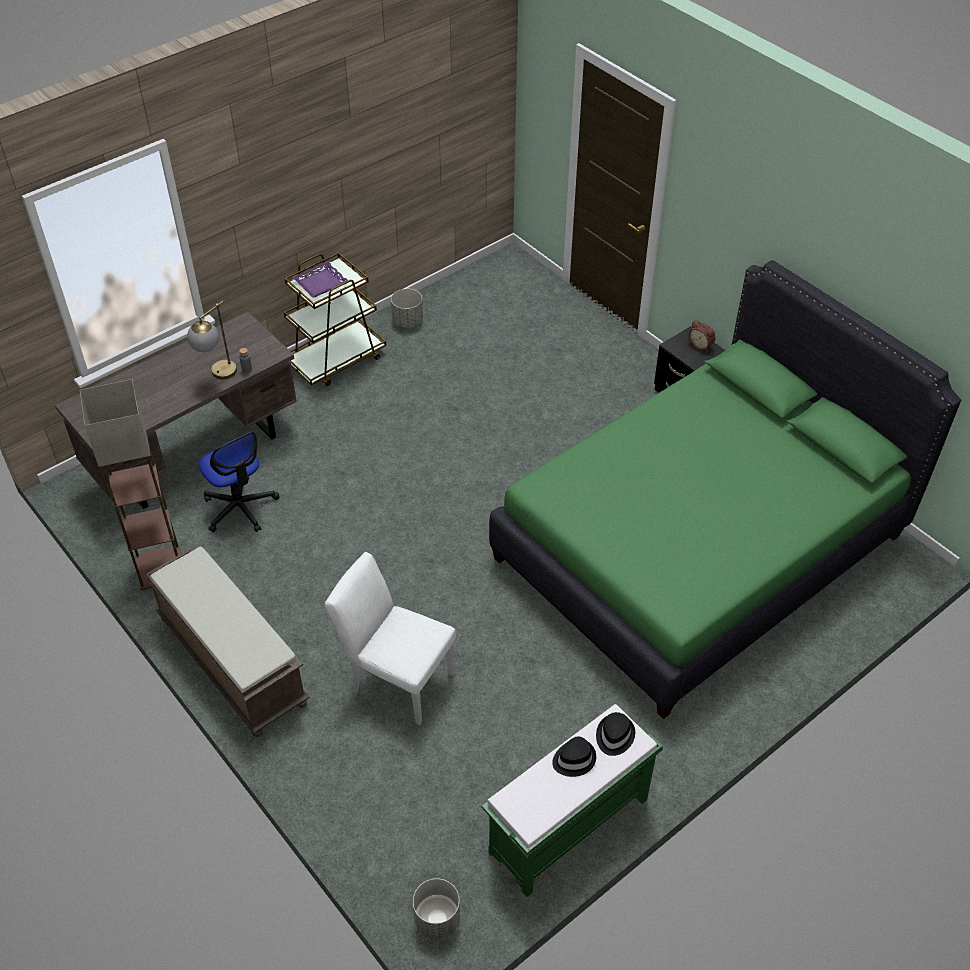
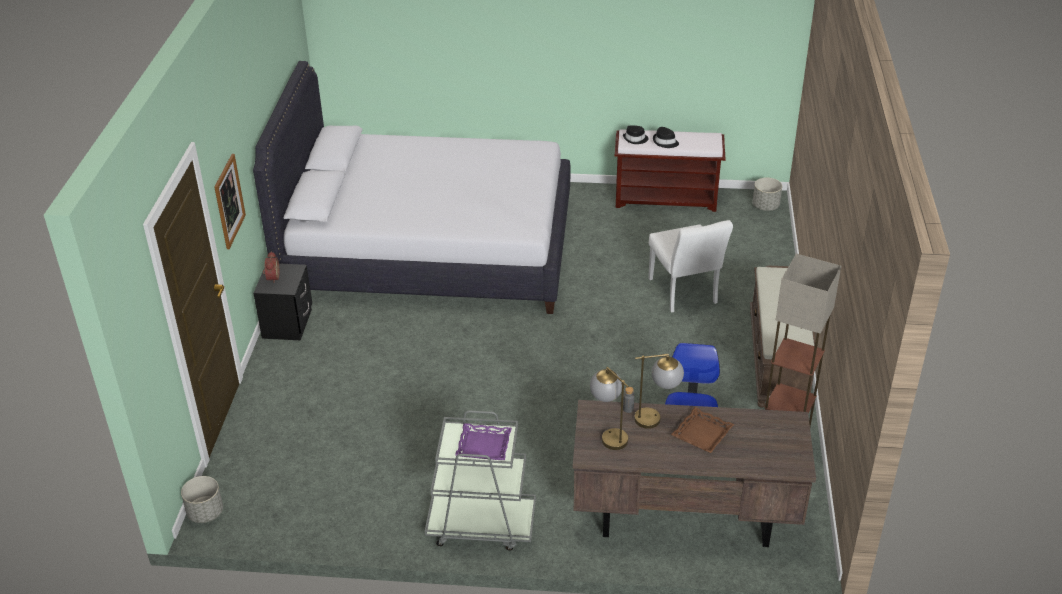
camera: 135 degrees left, 10 degrees down
brown cart [284,252,386,386] -> grey cart [425,410,536,551]
grey planter [391,289,423,328] -> grey planter moved to [181,476,223,523]
green bench [481,704,663,897] -> brown bench [615,129,726,212]
green bed [489,260,961,719] -> white bed [253,61,570,314]
none -> picture [214,154,246,249]
none -> table lamp [590,367,629,450]
none -> brown tray [671,407,734,453]

